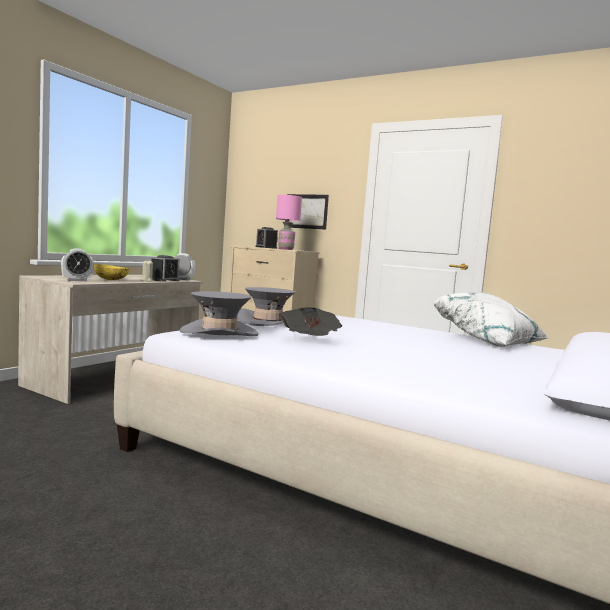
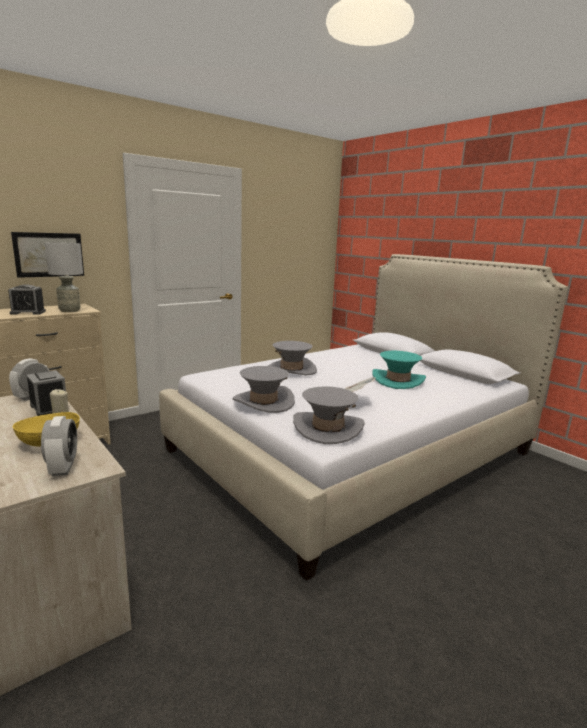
camera: 70 degrees left, 10 degrees up
pink table lamp [276,195,302,250] -> grey table lamp [45,242,83,312]
white pillow [433,293,549,347] -> none
none -> grey hat [268,341,317,375]
none -> turquoise hat [372,351,426,389]

